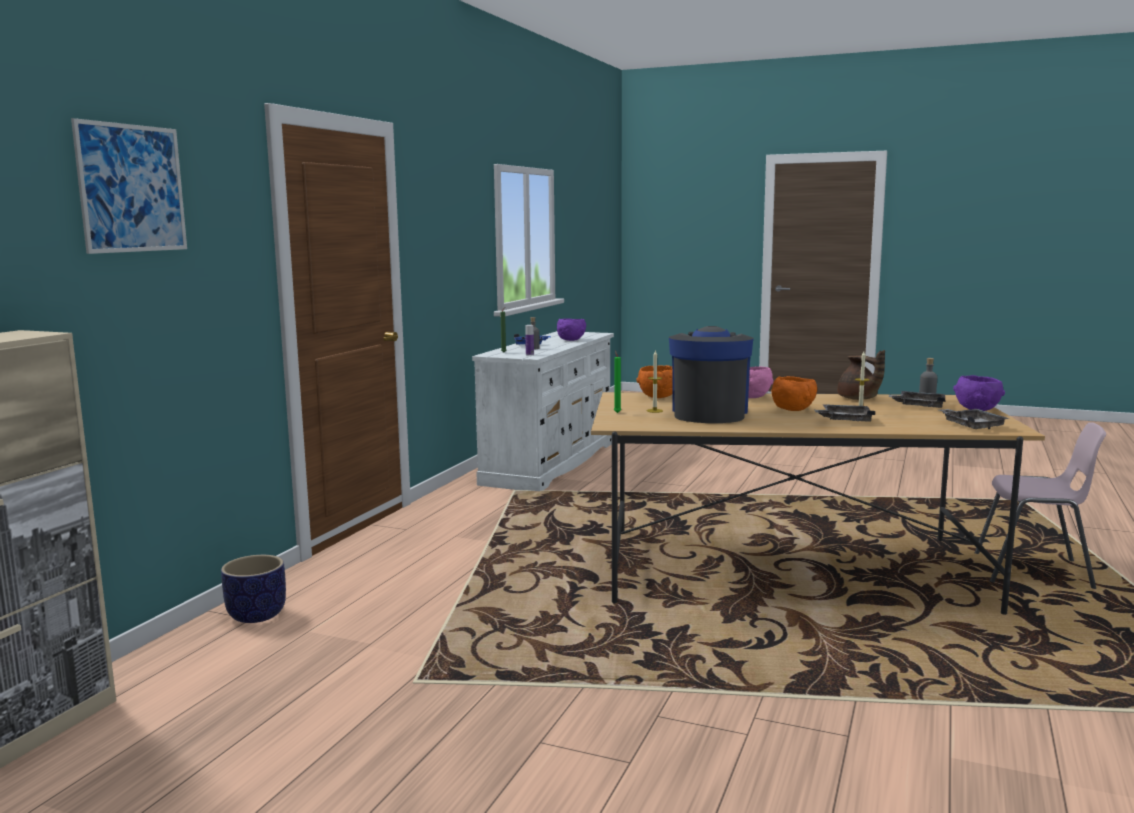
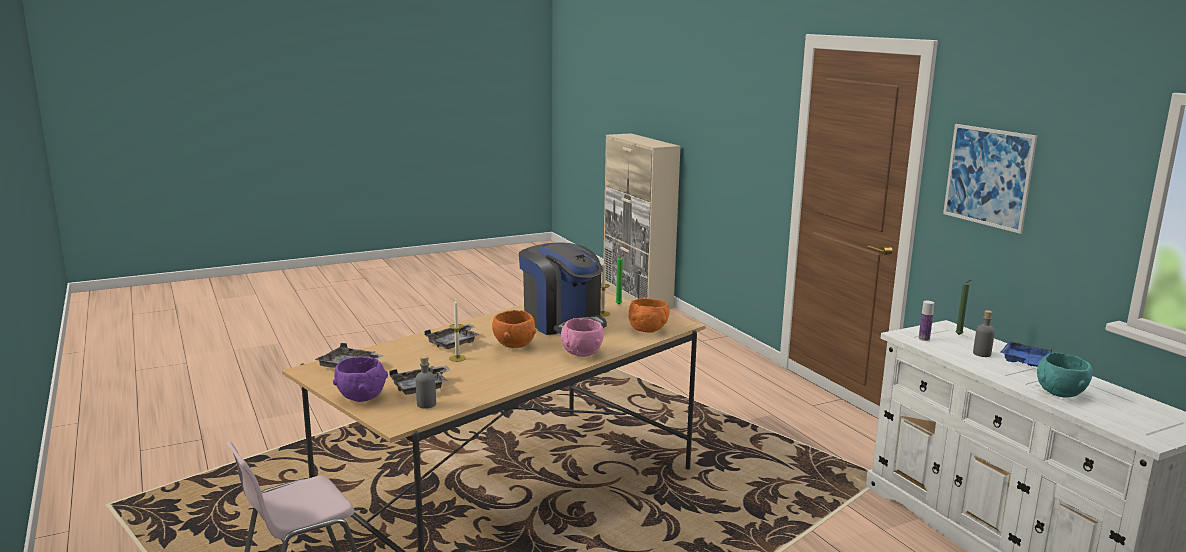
camera: 130 degrees right, 5 degrees up
picture [71,118,187,254] -> picture moved to [943,124,1037,234]
planter [221,555,286,623] -> none
purple bowl [557,318,586,341] -> turquoise bowl [1037,352,1093,398]
brown teapot [837,350,885,400] -> none

